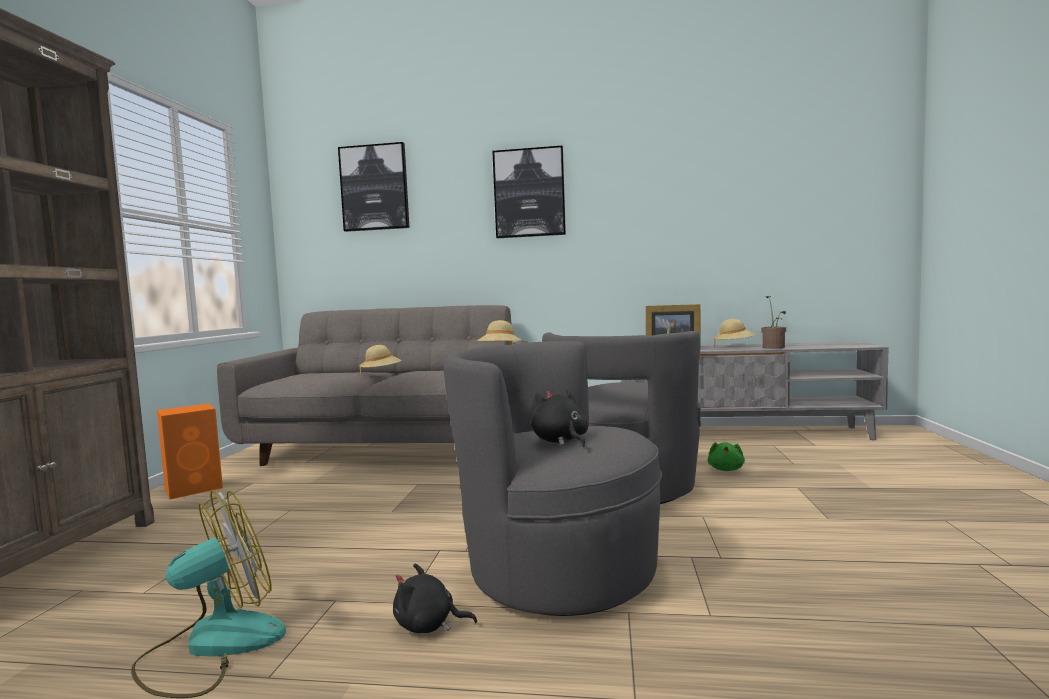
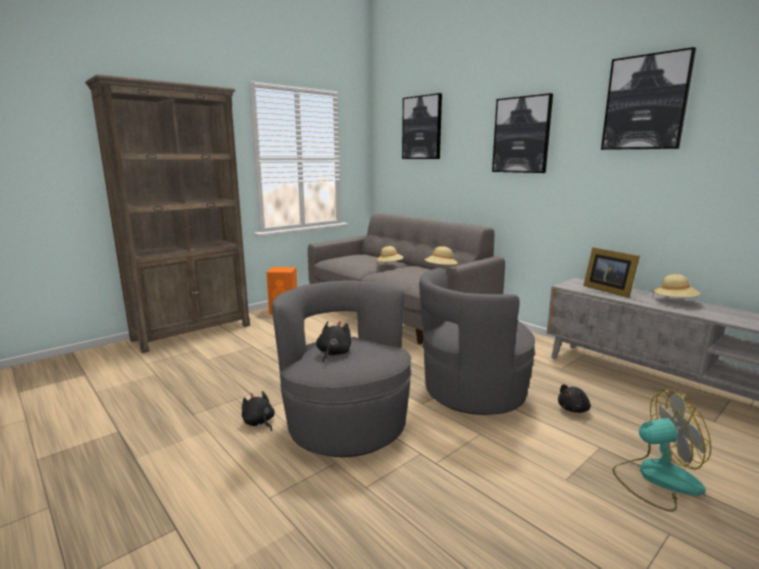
camera: 40 degrees right, 10 degrees up
fan [131,490,286,698] -> fan moved to [612,389,711,512]
green plush toy [707,442,745,471] -> black plush toy [558,384,591,413]
potted plant [761,296,786,349] -> none
none -> picture [601,47,696,150]

